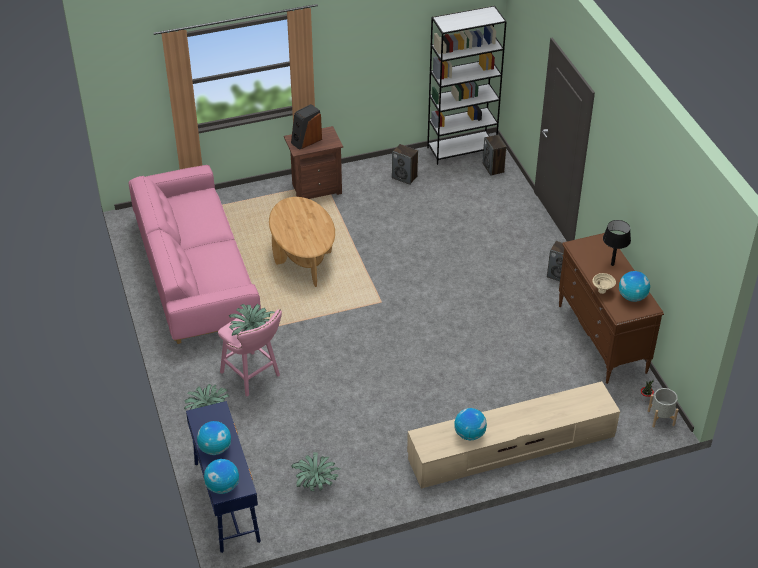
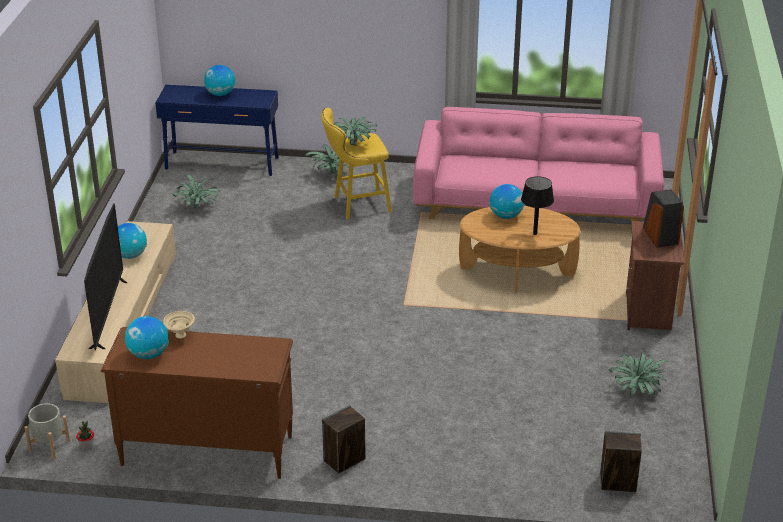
camera: 115 degrees right, 10 degrees down
globe [204,459,239,494] -> globe moved to [490,184,524,219]
pink stool [218,309,282,396] -> yellow stool [321,107,392,219]
speaker [392,144,418,185] -> potted plant [608,353,669,395]
white bookcase [427,6,507,165] -> none
black table lamp [603,220,631,266] -> black table lamp moved to [521,176,554,235]
none -> television [84,203,127,351]

